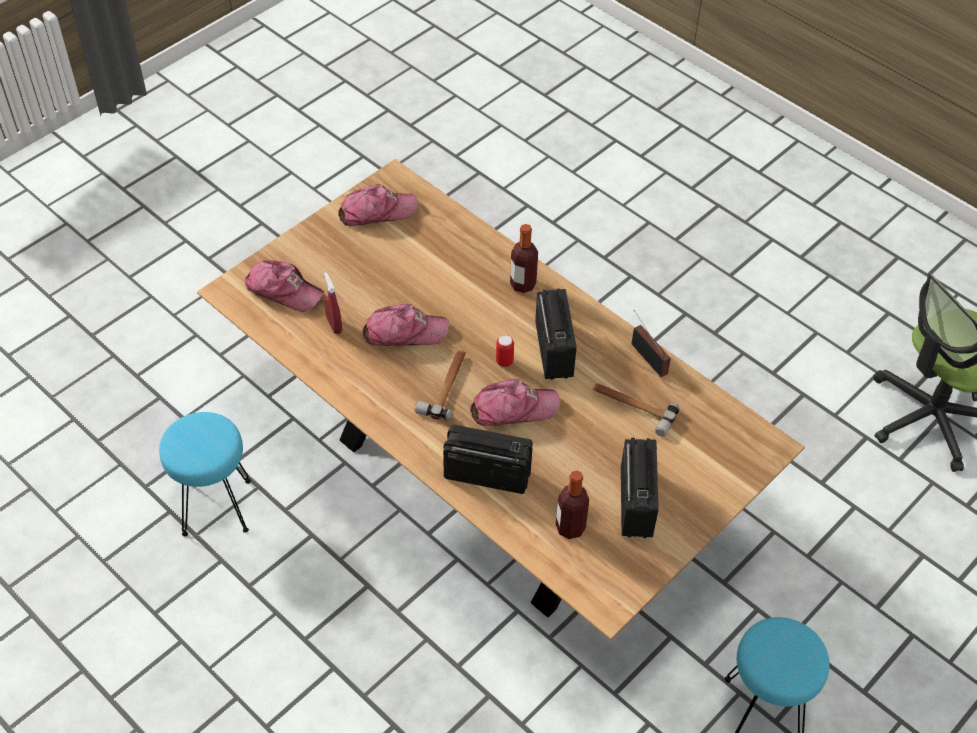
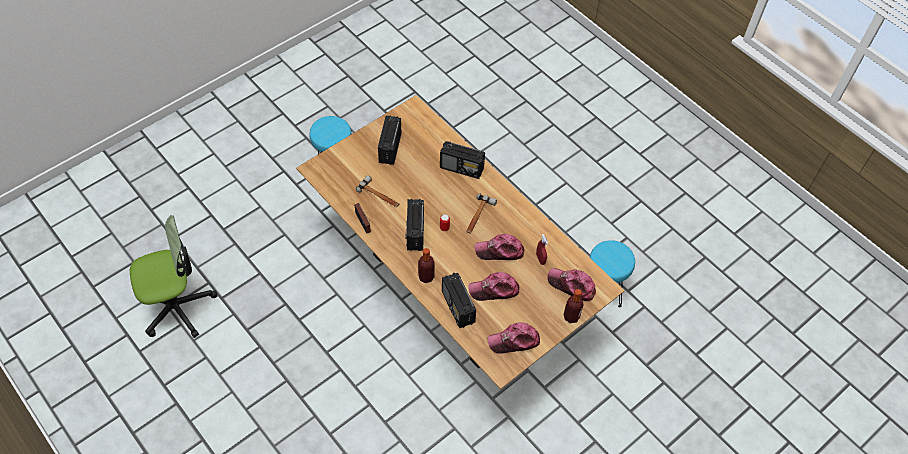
camera: 175 degrees left, 5 degrees up
cap [470,379,560,426] -> cap moved to [468,272,519,301]
bottle [556,471,589,539] -> bottle moved to [563,289,584,323]
none -> radio [442,273,476,328]

